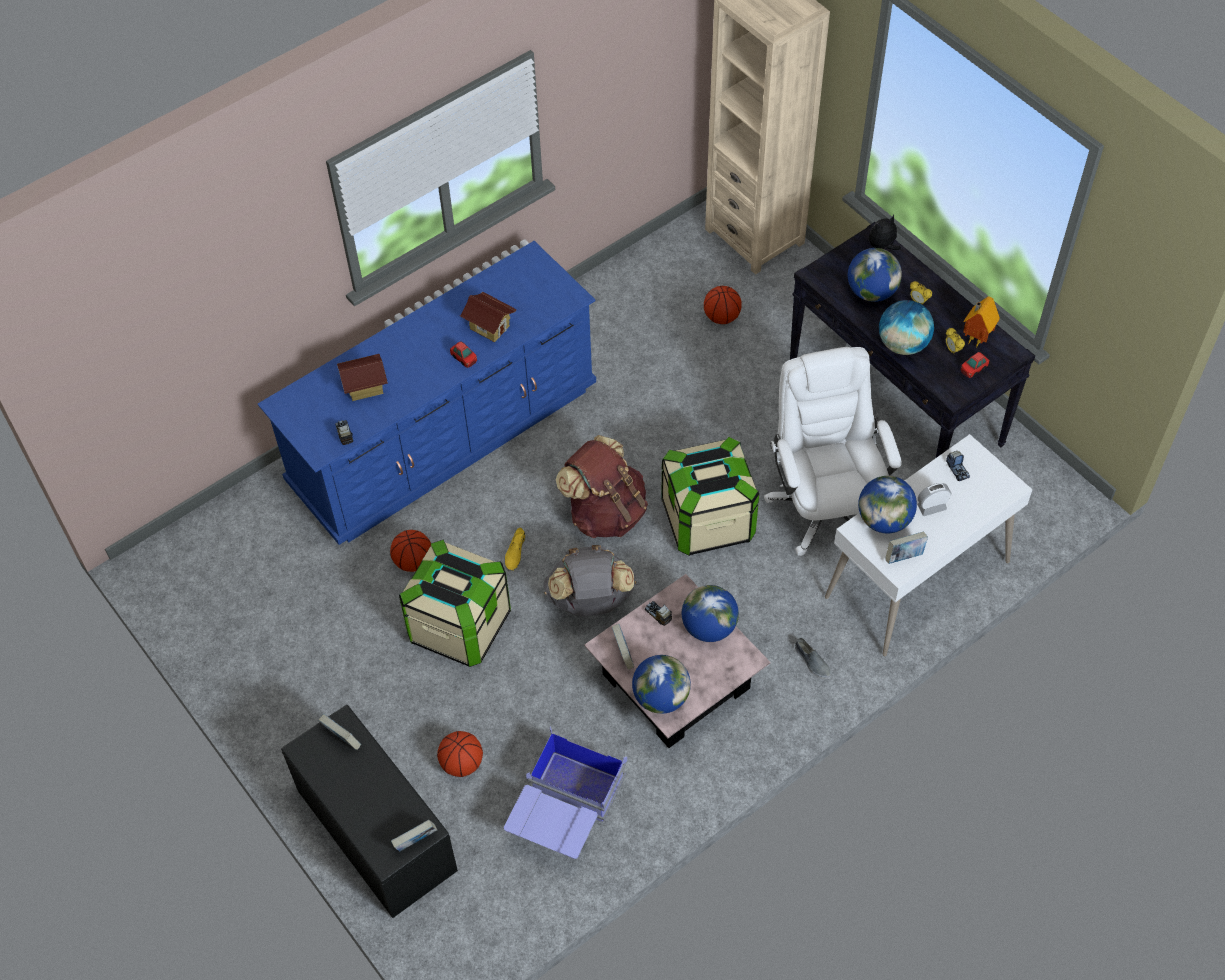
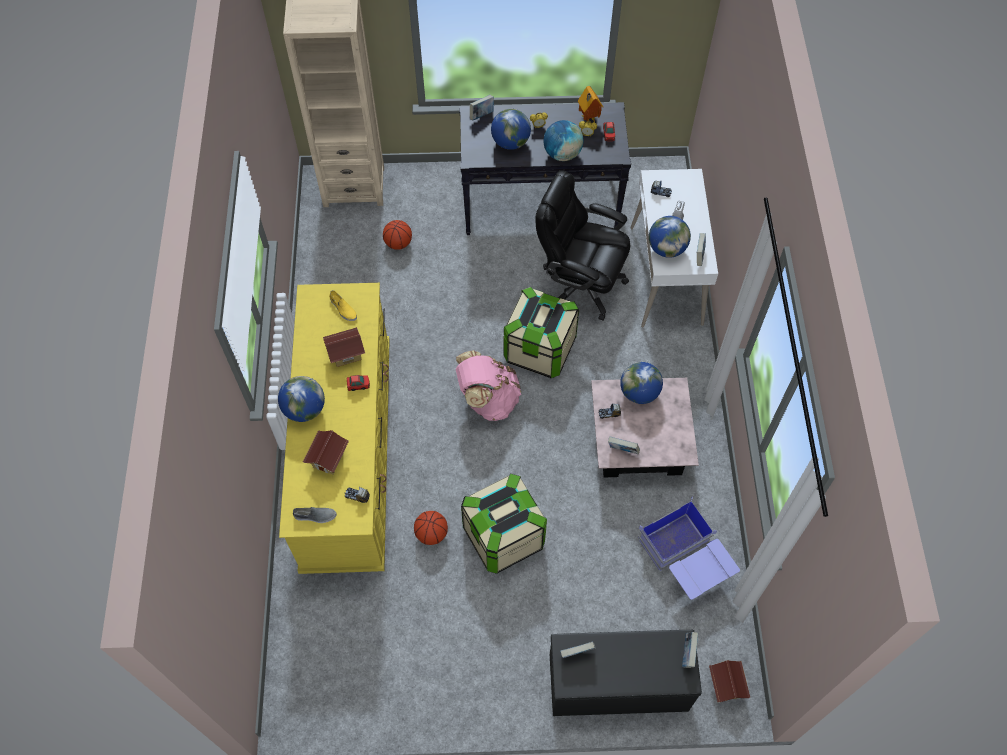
camera: 55 degrees left, 5 degrees up
blue dresser [258,241,596,545] -> yellow dresser [279,283,390,574]
basketball [437,731,483,777] -> none
yellow shoe [505,527,526,573] -> yellow shoe moved to [329,290,357,321]
grey backpack [543,545,636,617] -> none
brown backpack [556,435,648,538] -> pink backpack [456,350,521,421]
globe [632,655,691,714] -> globe moved to [278,376,325,422]
white office chair [764,347,902,556] -> black office chair [536,170,630,321]
grey shoe [795,638,831,679] -> grey shoe moved to [293,507,337,523]
plush toy [869,215,901,250] -> book [470,95,494,121]
none -> toy house [709,660,750,702]

